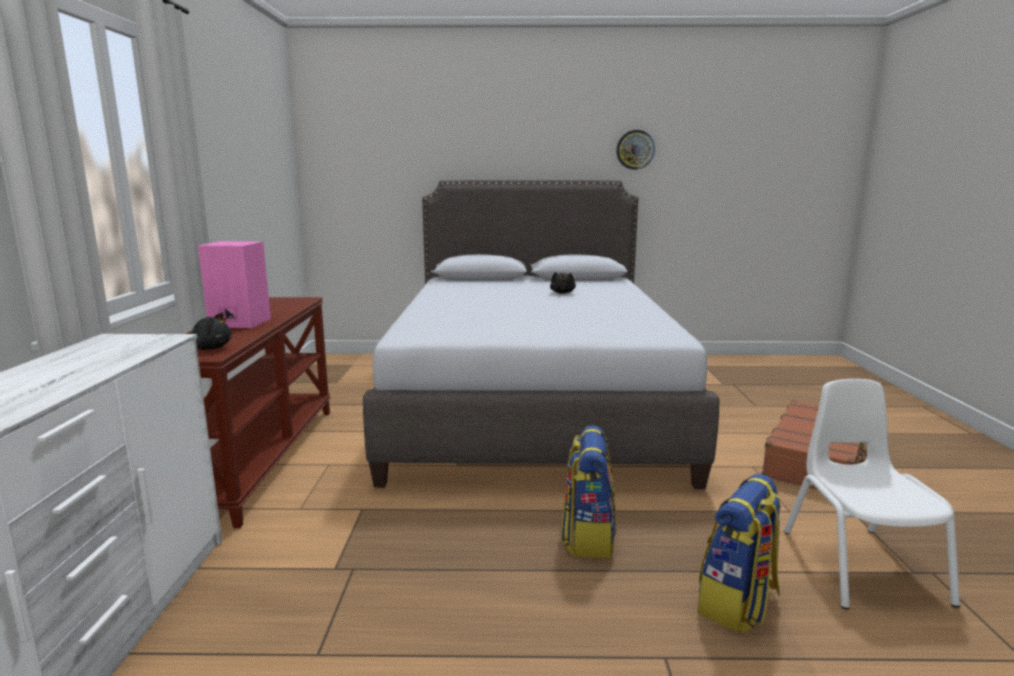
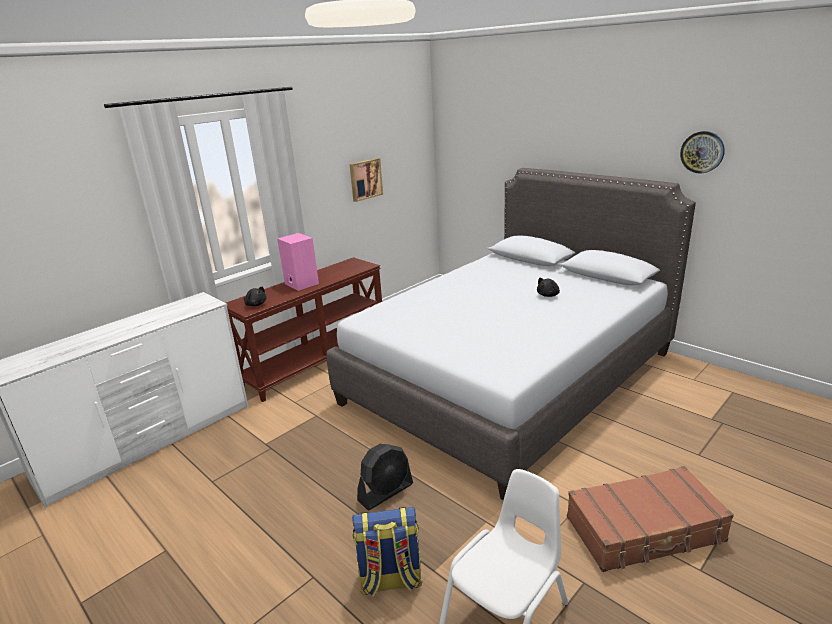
camera: 45 degrees right, 10 degrees up
backpack [561,425,617,558] -> black fan [357,444,413,510]
none -> picture [350,158,383,202]

